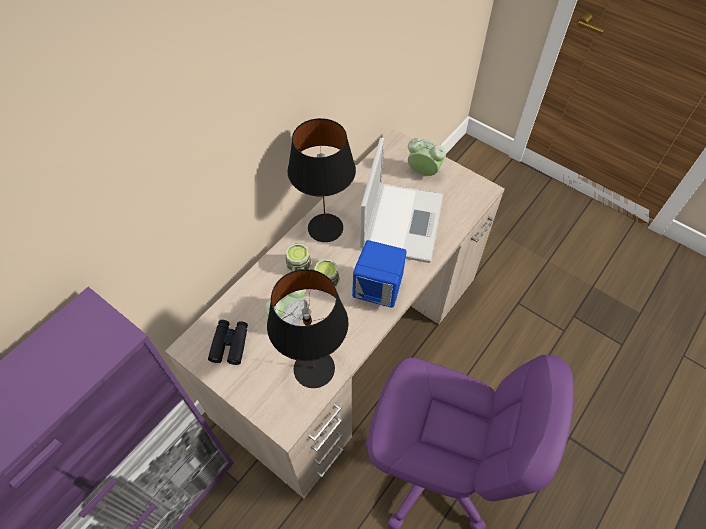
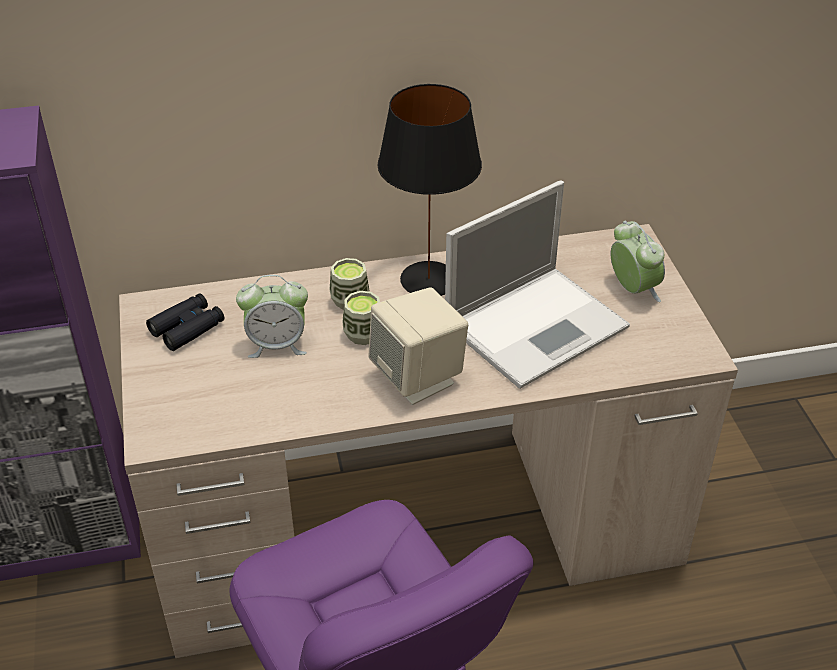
camera: 40 degrees right, 15 degrees down
black table lamp [267,269,349,388] -> none
blue speaker [352,240,407,308] -> beige speaker [368,287,468,405]

